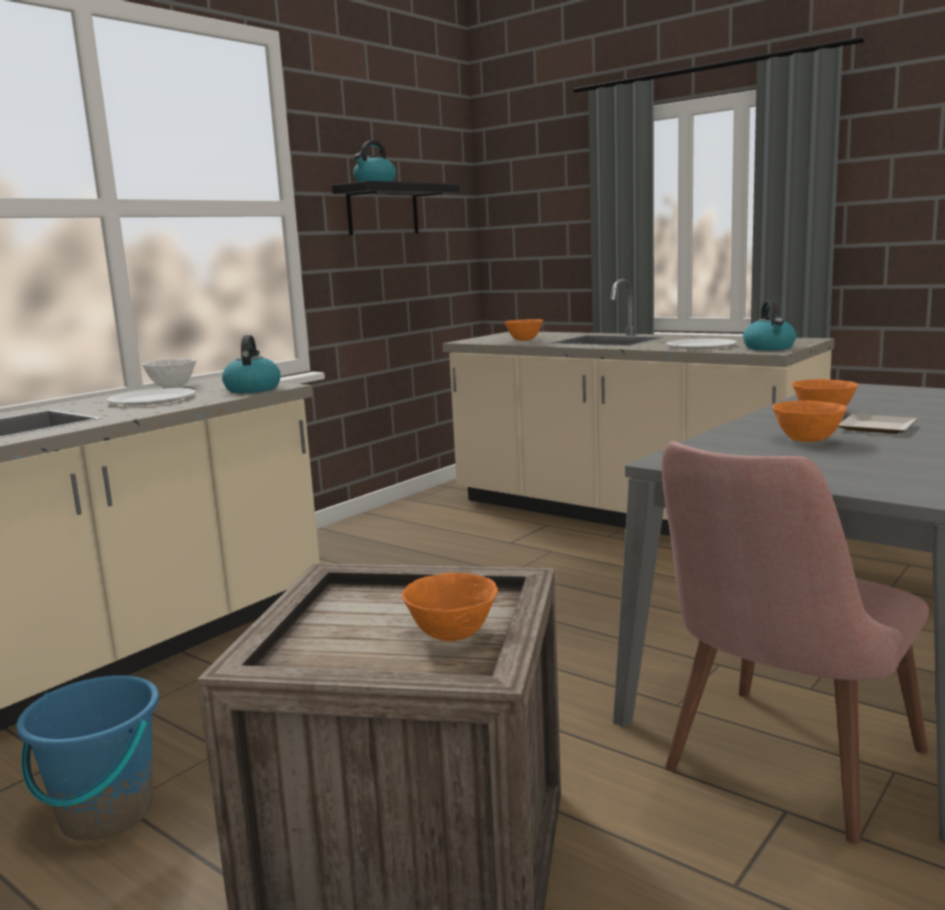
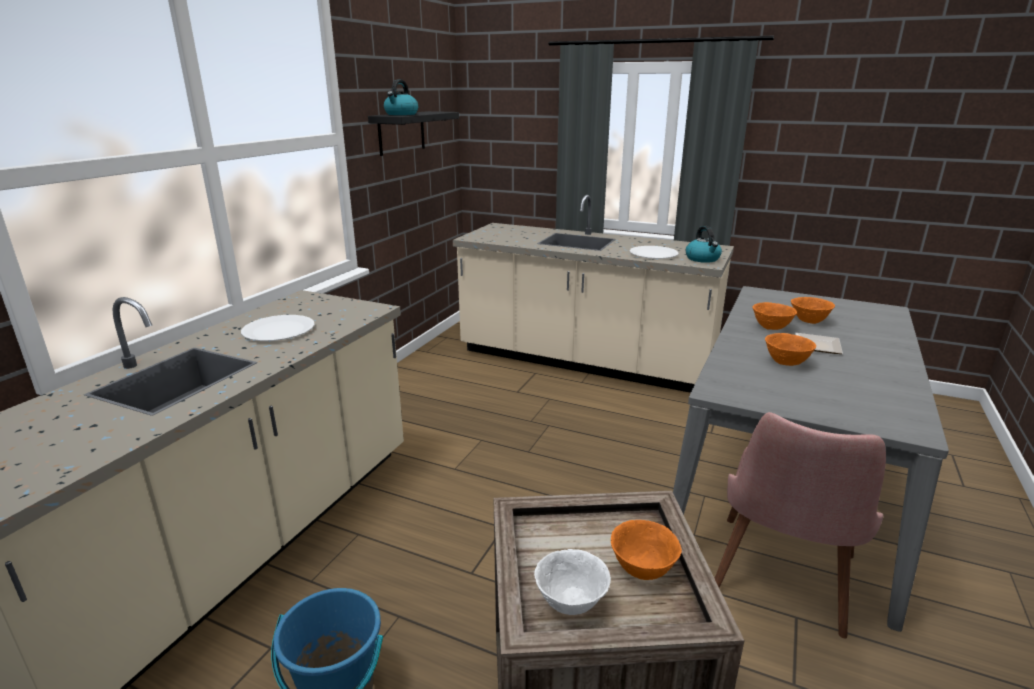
camera: 15 degrees left, 10 degrees up
white bowl [142,358,197,388] -> white bowl moved to [534,549,611,615]
kettle [222,335,281,393] -> none
orange bowl [504,319,544,341] -> orange bowl moved to [791,297,835,324]

